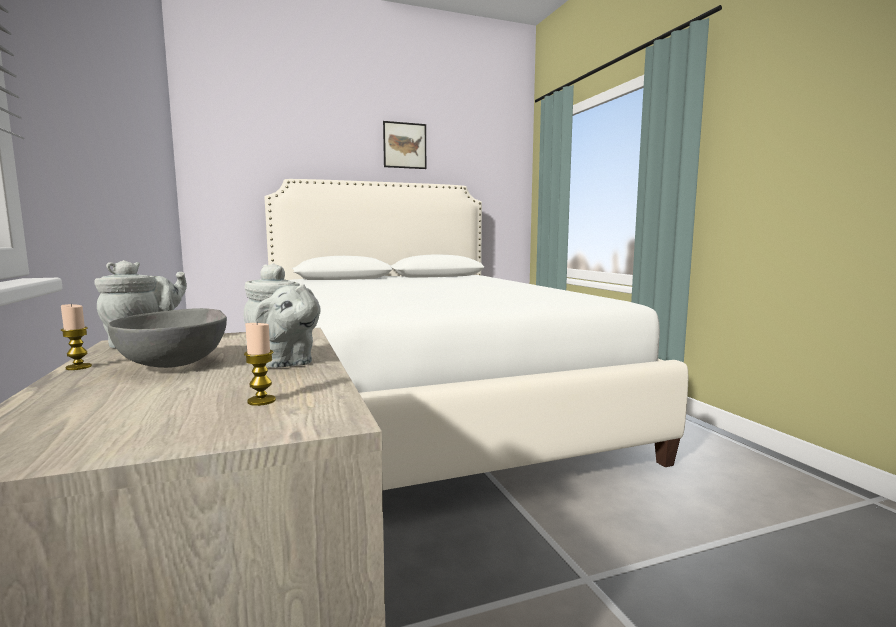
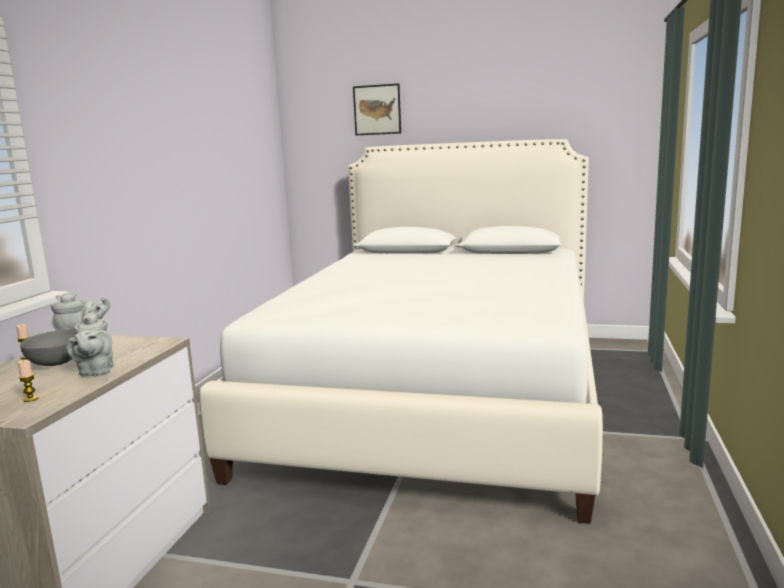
camera: 35 degrees right, 5 degrees up
picture [383,121,426,169] -> picture moved to [353,83,401,135]

